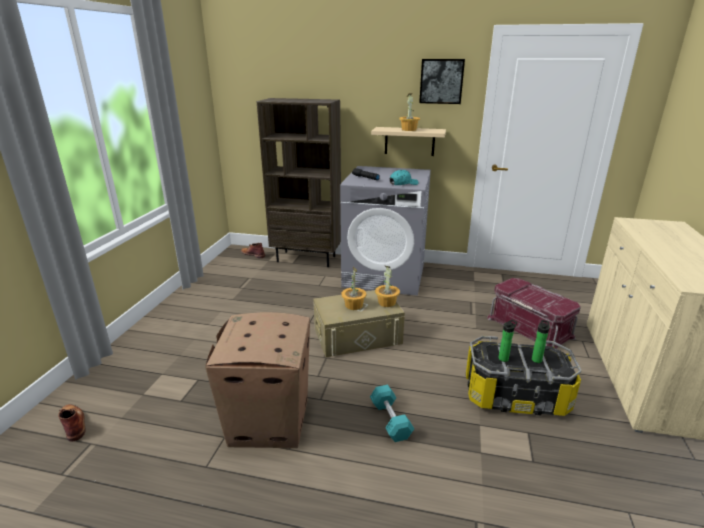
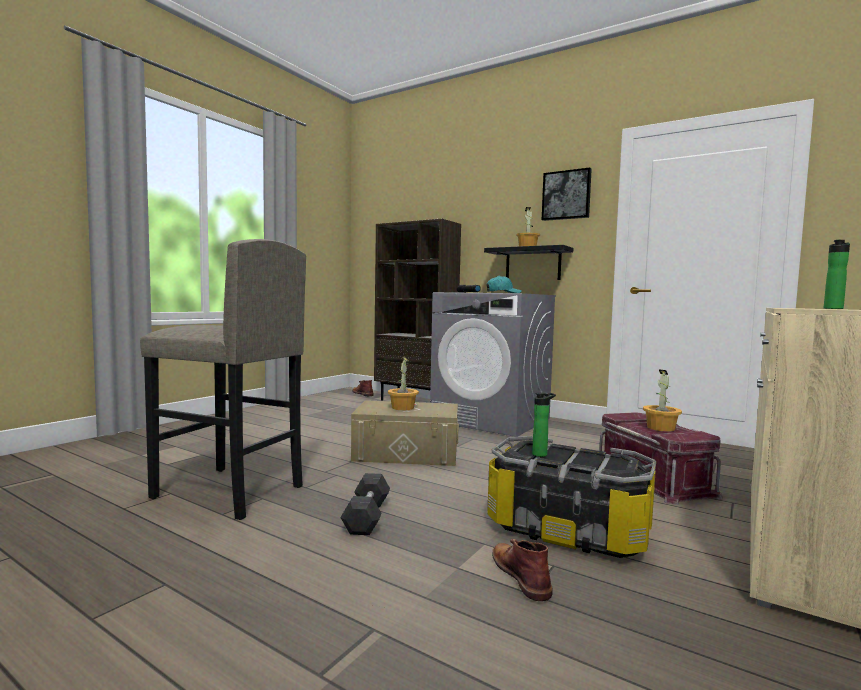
camera: 20 degrees right, 20 degrees down
brown boot [58,404,86,442] -> brown boot moved to [492,539,553,601]
cardboard box [205,312,310,448] -> grey stool [140,239,306,520]
turquoise dumbbell [370,385,414,442] -> grey dumbbell [341,473,390,535]
beige shelf [371,127,446,156] -> black shelf [484,245,573,280]
potted plant [375,266,400,307] -> potted plant moved to [643,369,682,432]
bottle [532,320,550,363] -> bottle moved to [824,240,850,309]

